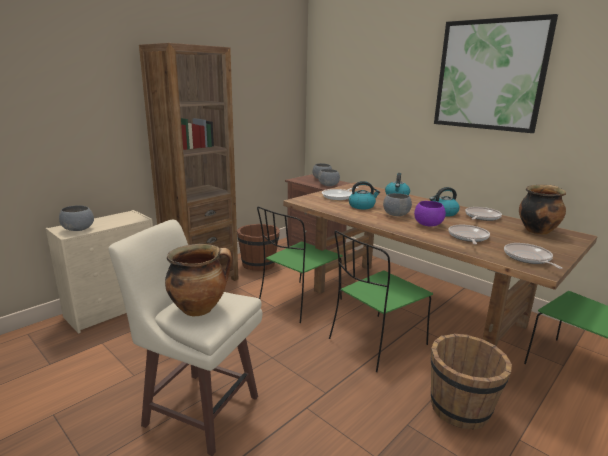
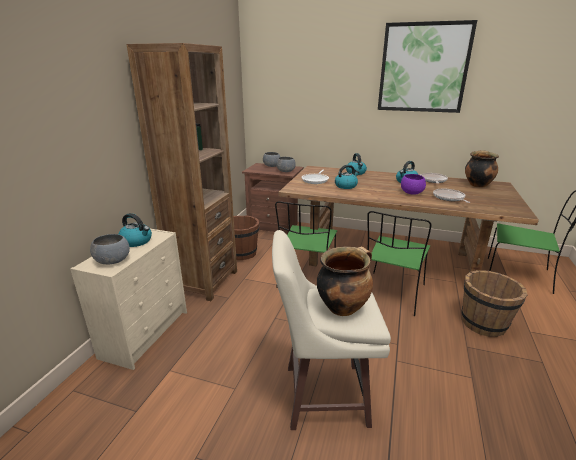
camera: 25 degrees left, 5 degrees up
grey bowl [383,193,412,216] -> none
frying pan [504,243,562,269] -> none
none -> kettle [118,213,152,247]

